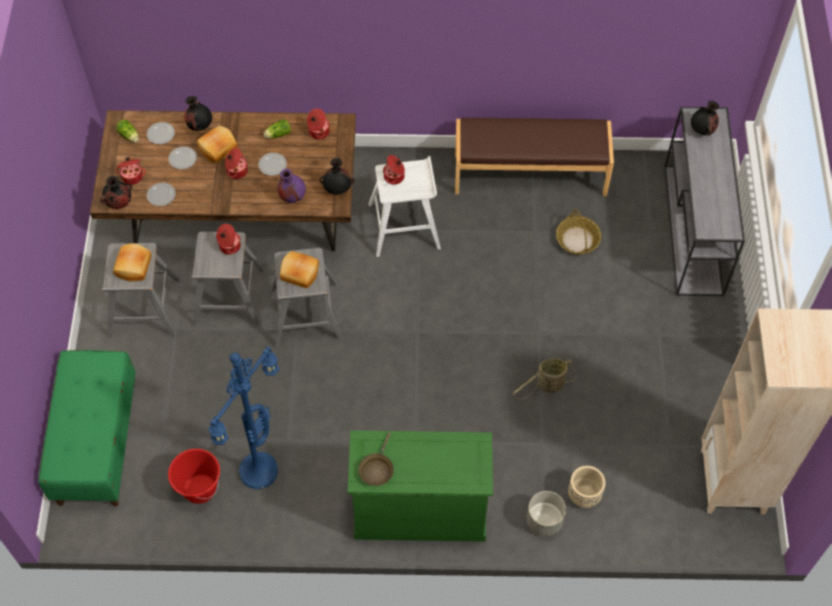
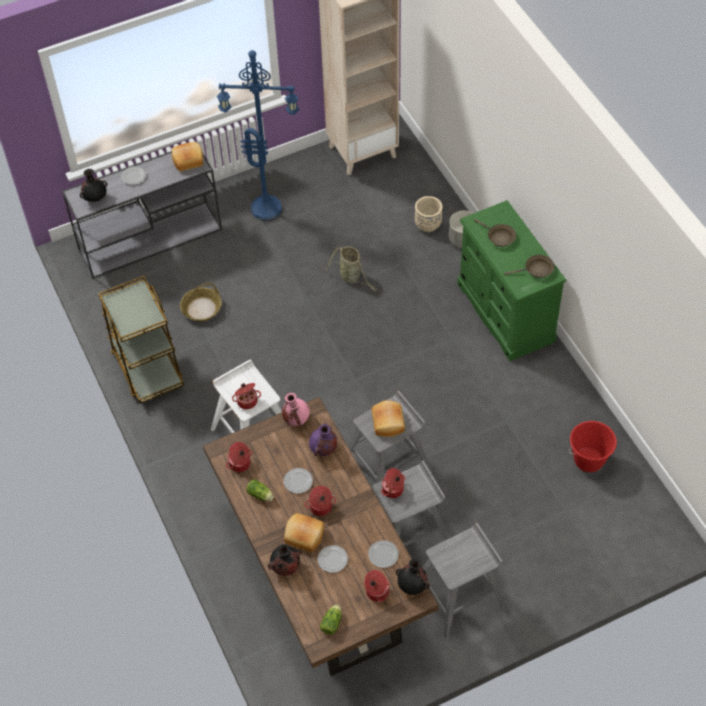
camera: 115 degrees left, 5 degrees down
green bench [38,350,136,507] -> none
bread [113,243,151,282] -> bread moved to [172,142,203,171]
plate [147,122,175,144] -> plate moved to [121,166,146,185]
blue floor lamp [208,346,279,489] -> blue floor lamp moved to [217,50,299,221]
black vase [320,158,354,194] -> pink vase [282,393,310,426]
brown bench [455,118,614,196] -> brown cart [98,276,184,403]
none -> brown frying pan [474,219,516,247]

